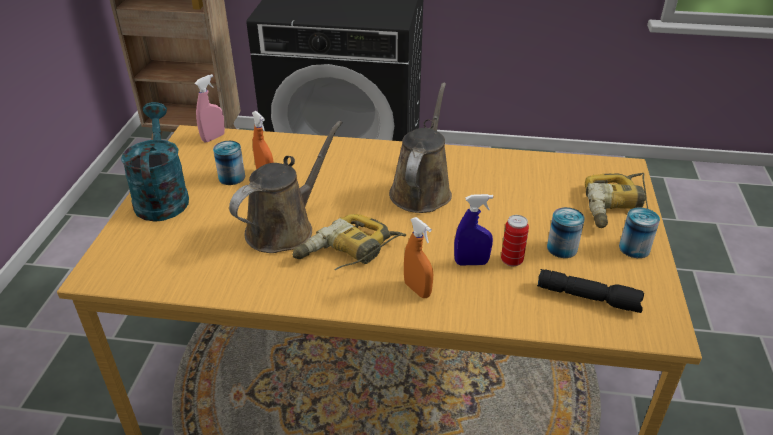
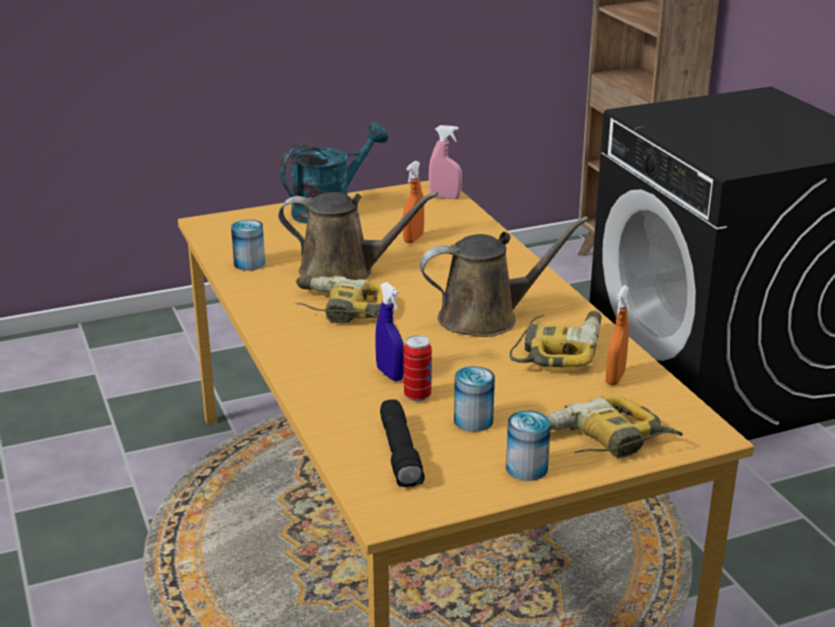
camera: 60 degrees right, 10 degrees down
can [213,141,245,185] -> can moved to [231,219,265,271]
orange spray bottle [404,217,433,298] -> orange spray bottle moved to [606,285,629,385]
none -> power drill [510,310,602,367]

